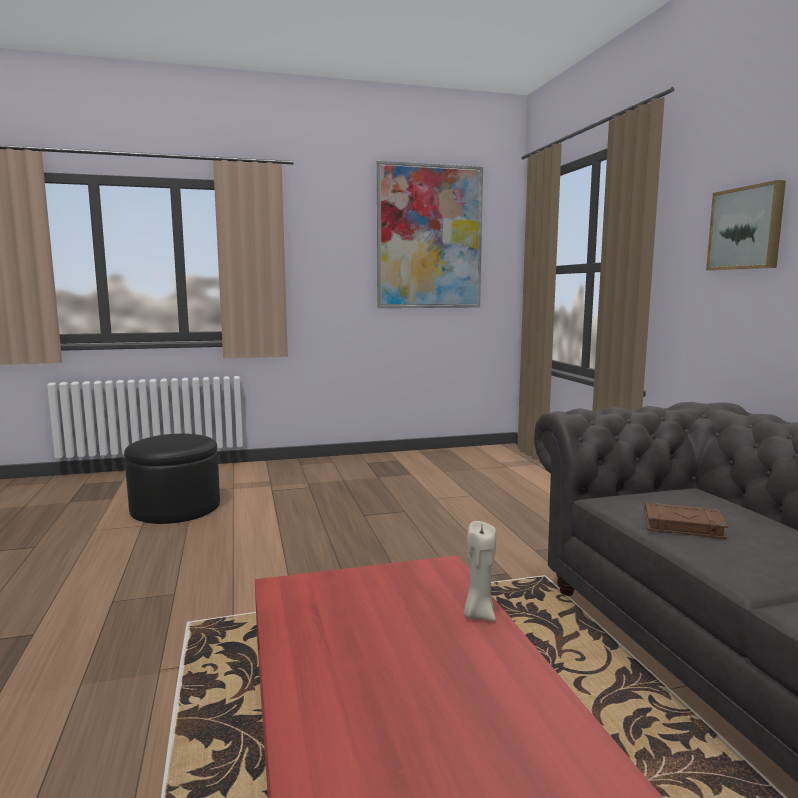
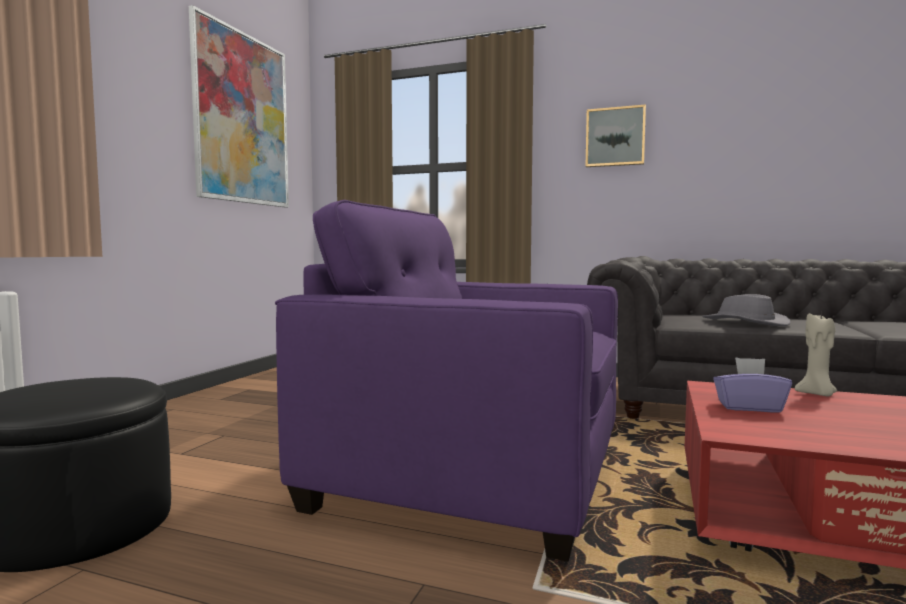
camera: 55 degrees left, 5 degrees down
brown book [644,502,728,539] -> grey hat [702,294,791,326]
none -> purple armchair [275,200,618,561]
none -> purple tissue box [713,357,792,412]

